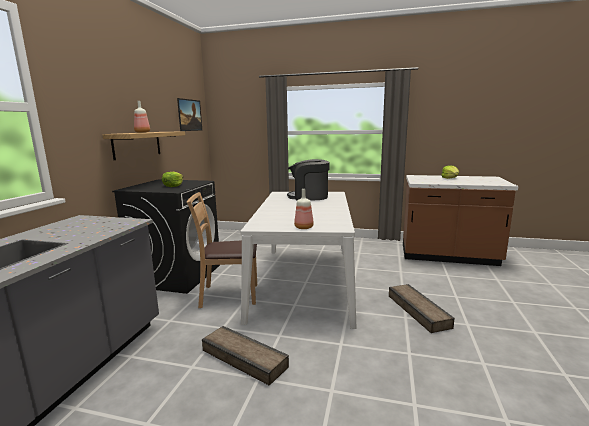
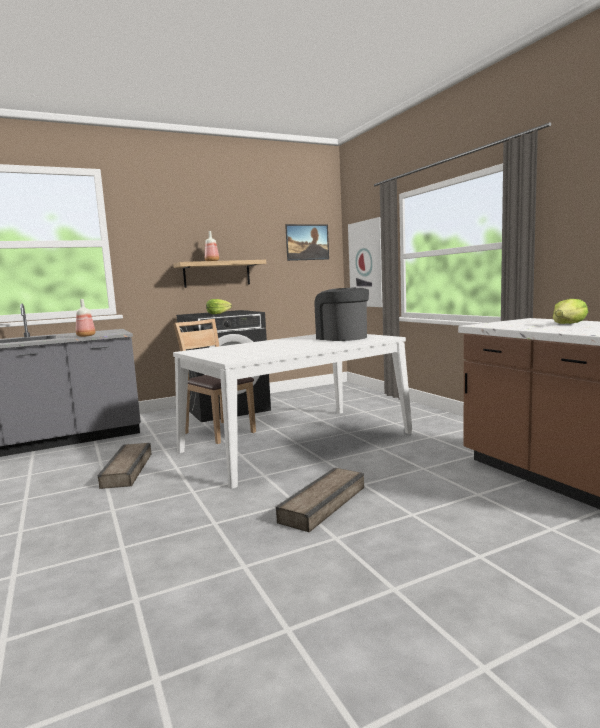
camera: 50 degrees right, 5 degrees down
bottle [294,189,314,229] -> bottle moved to [76,299,95,337]
none -> picture [348,217,382,307]

